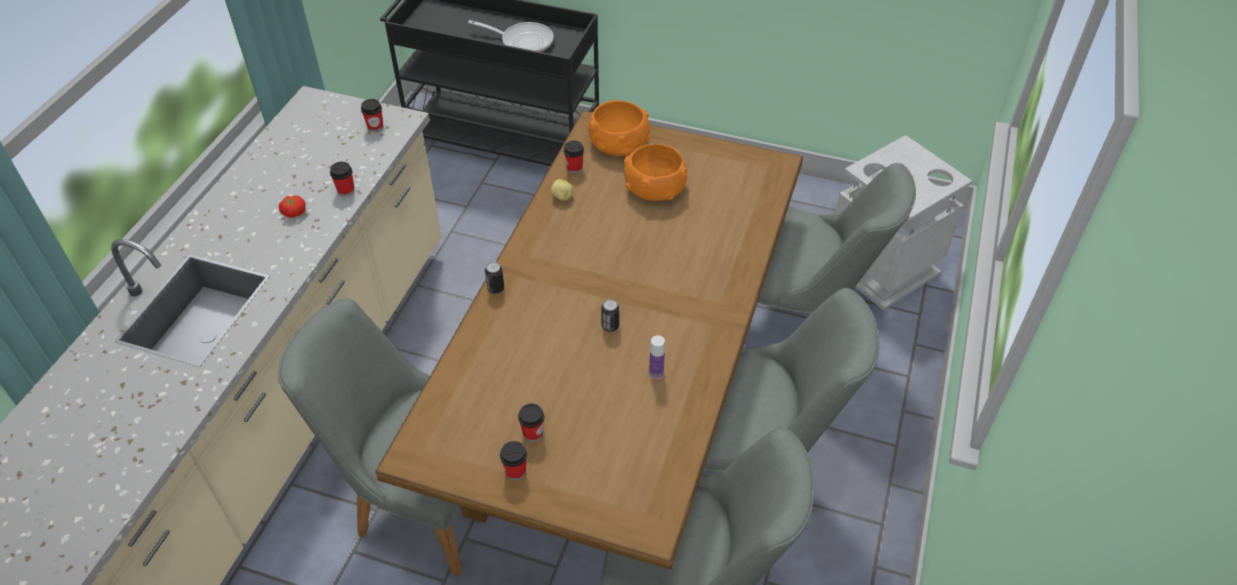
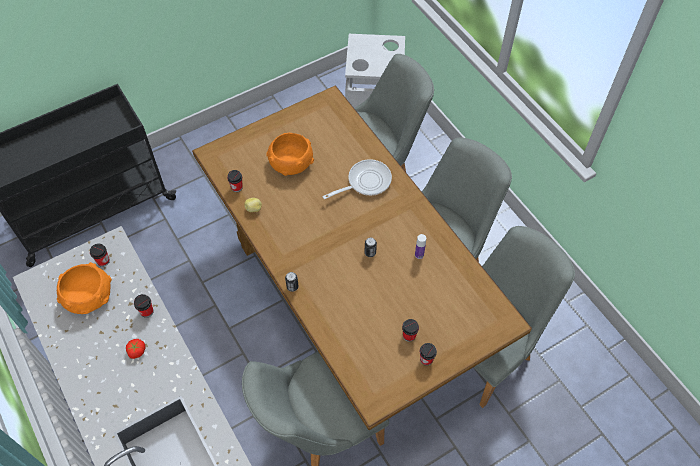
camera: 50 degrees left, 10 degrees up
frying pan [468,20,554,52] -> frying pan moved to [323,159,392,199]
orange bowl [588,100,651,156] -> orange bowl moved to [57,262,112,314]

